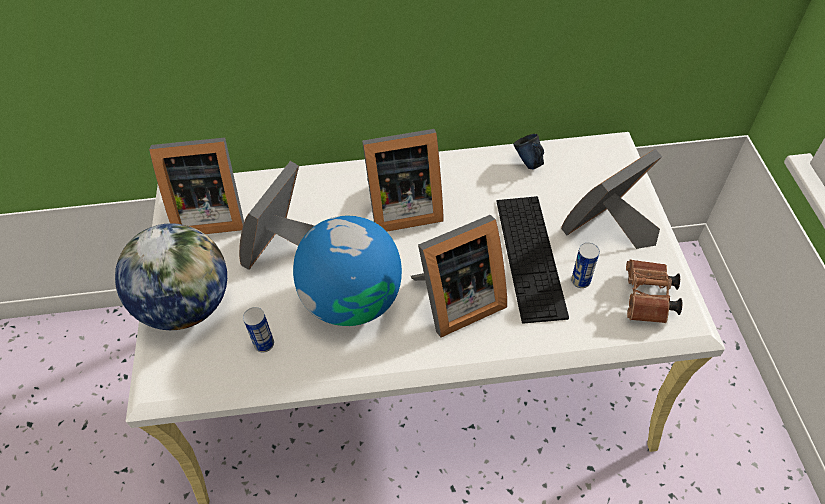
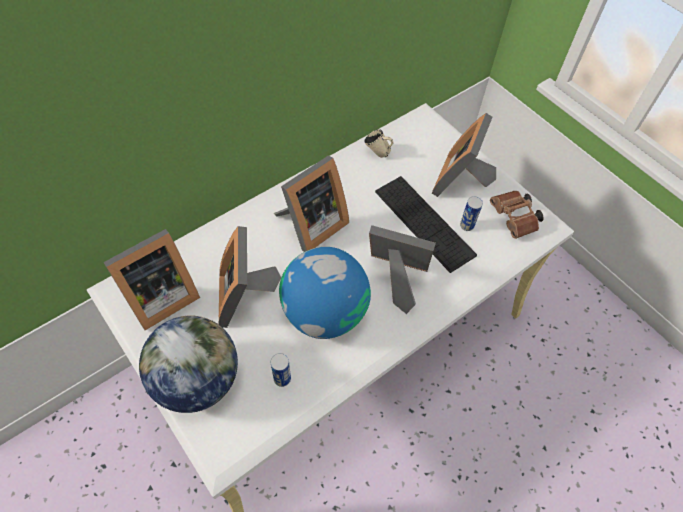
camera: 35 degrees left, 5 degrees up
picture frame [411,215,507,337] -> picture frame turned 105 degrees counterclockwise [369,225,436,314]
blue mug [513,134,544,170] -> beige mug [364,129,393,158]

